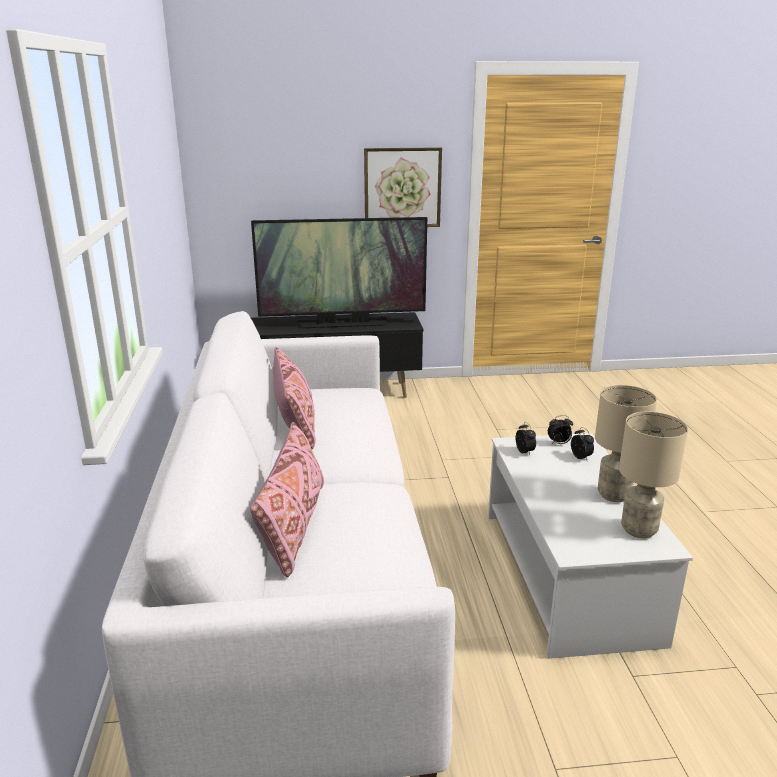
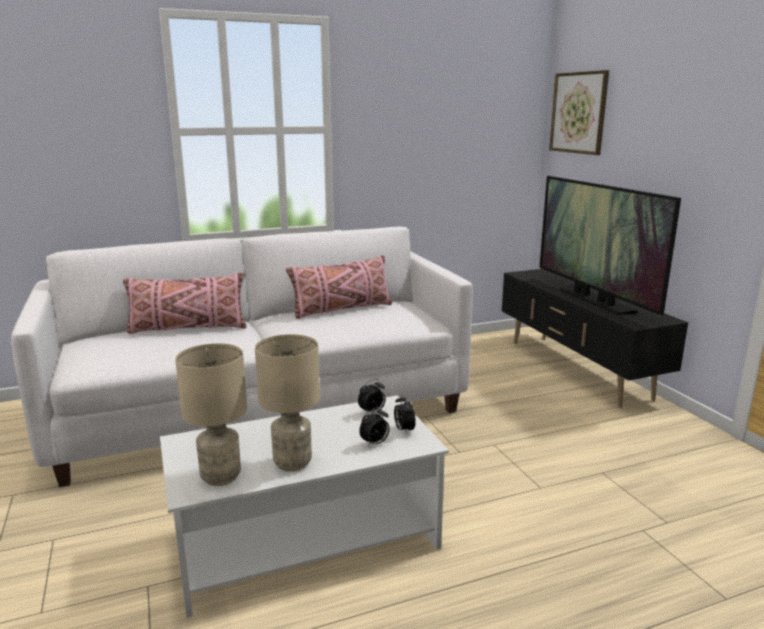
camera: 75 degrees right, 5 degrees down
picture [364,147,442,227] -> picture moved to [549,70,609,155]

